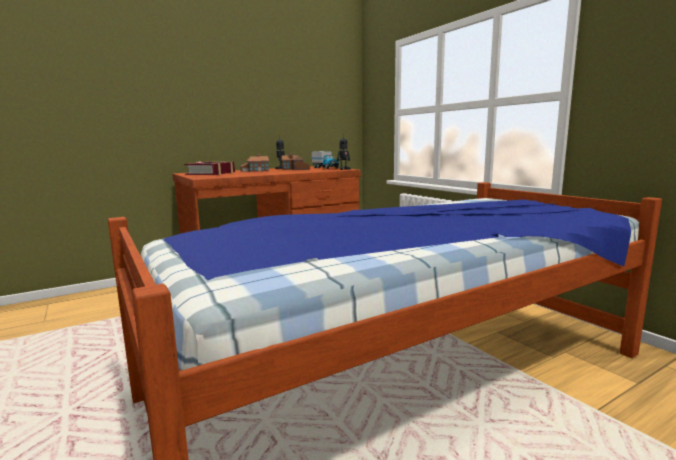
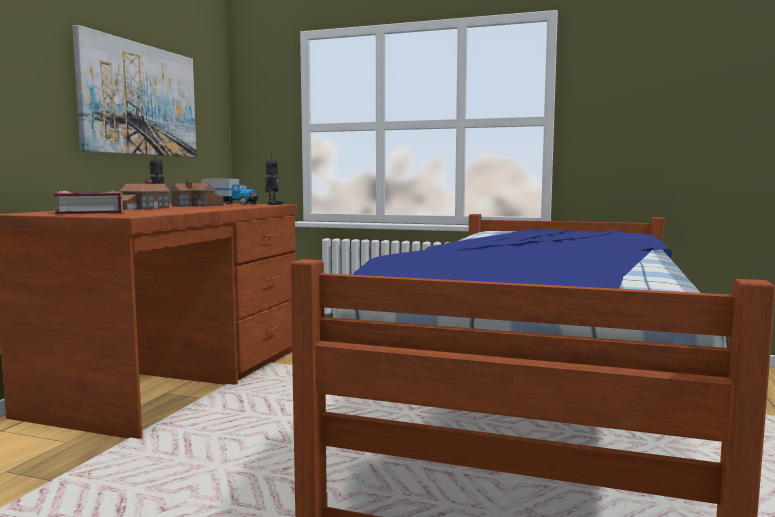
camera: 40 degrees left, 5 degrees down
none -> picture [72,25,197,157]

